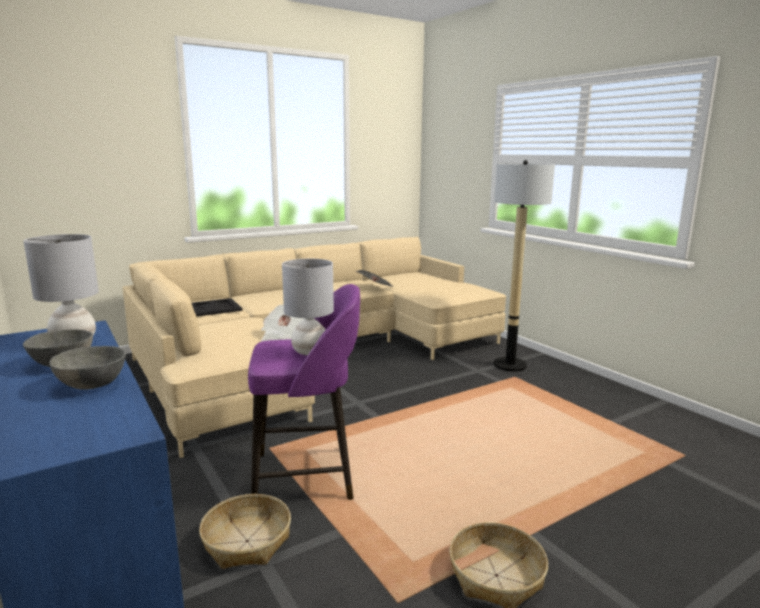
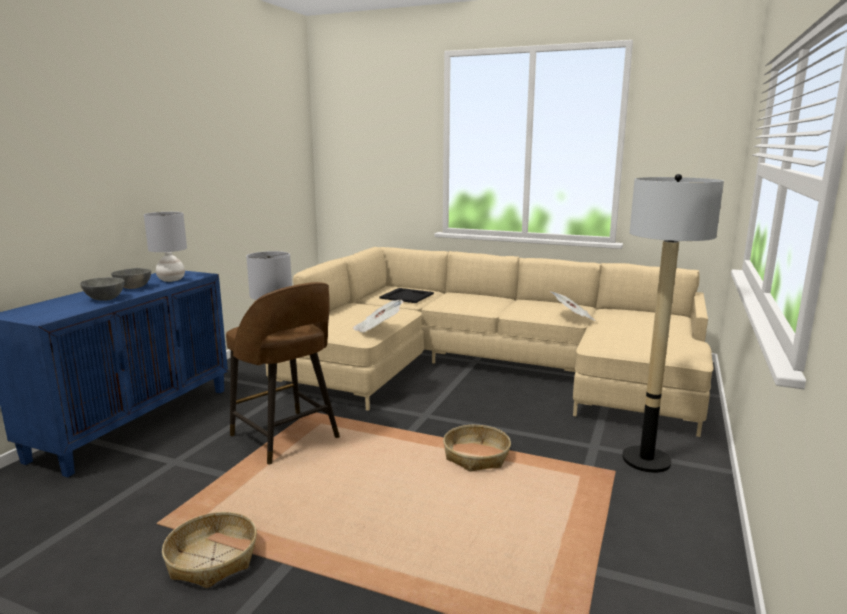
camera: 55 degrees right, 0 degrees up
basket [199,494,291,569] -> basket moved to [443,425,511,472]
purple stool [248,284,360,500] -> brown stool [226,282,340,465]

